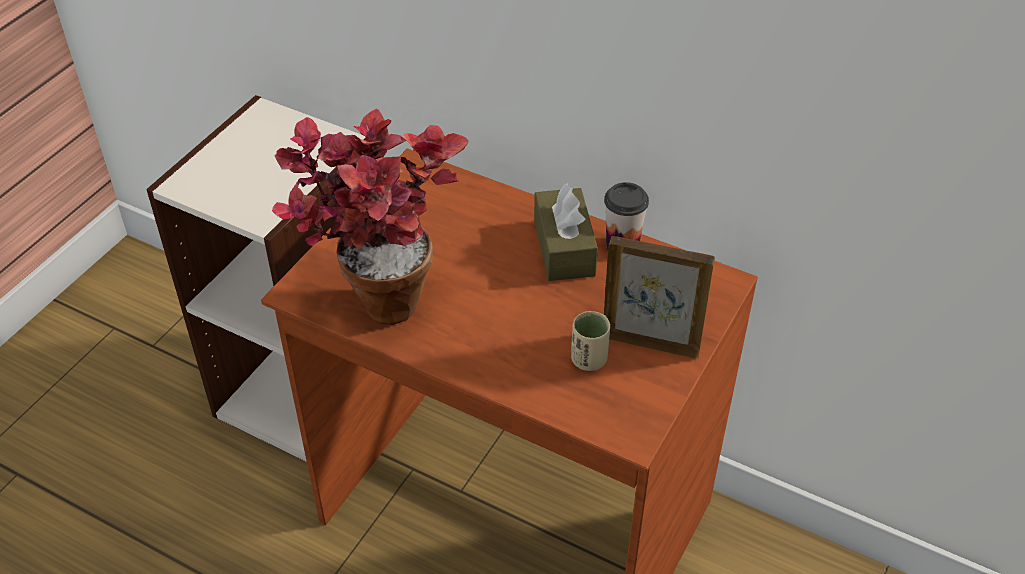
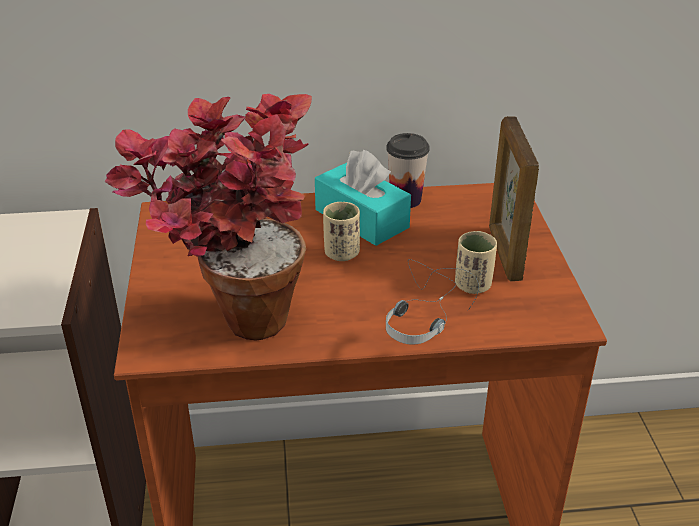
camera: 35 degrees left, 10 degrees down
brown tissue box [534,183,598,281] -> turquoise tissue box [315,150,411,246]
picture frame [604,236,715,359] -> picture frame turned 75 degrees counterclockwise [489,116,539,281]
none -> beige cup [323,202,360,261]
none -> headphones [386,259,479,345]

